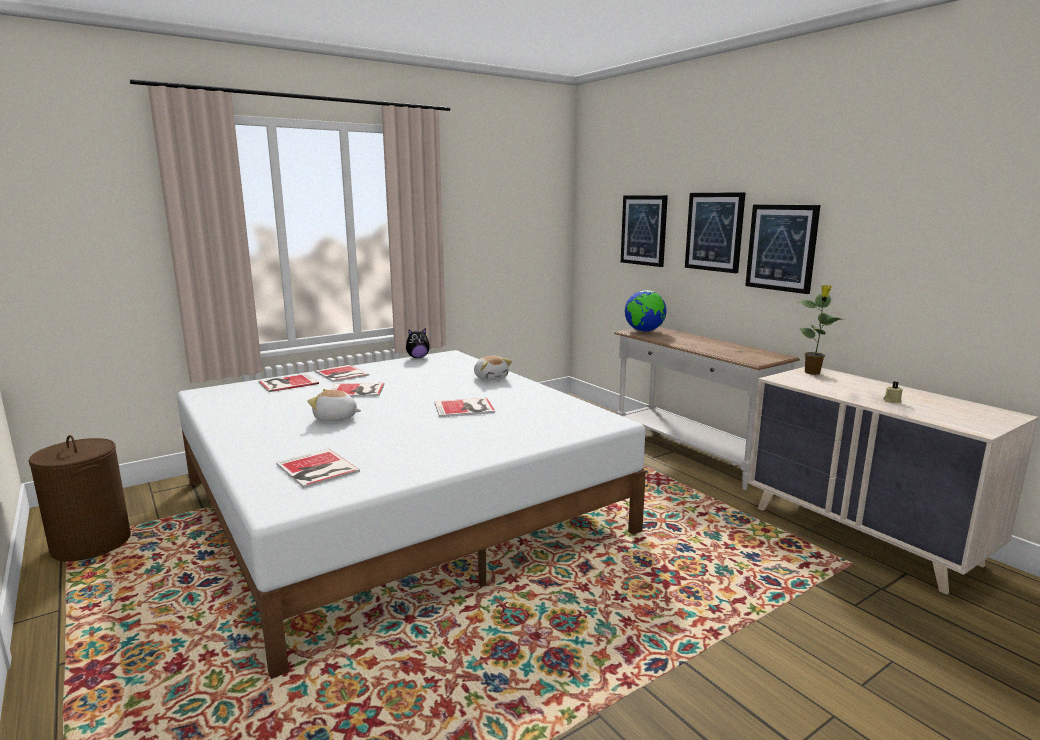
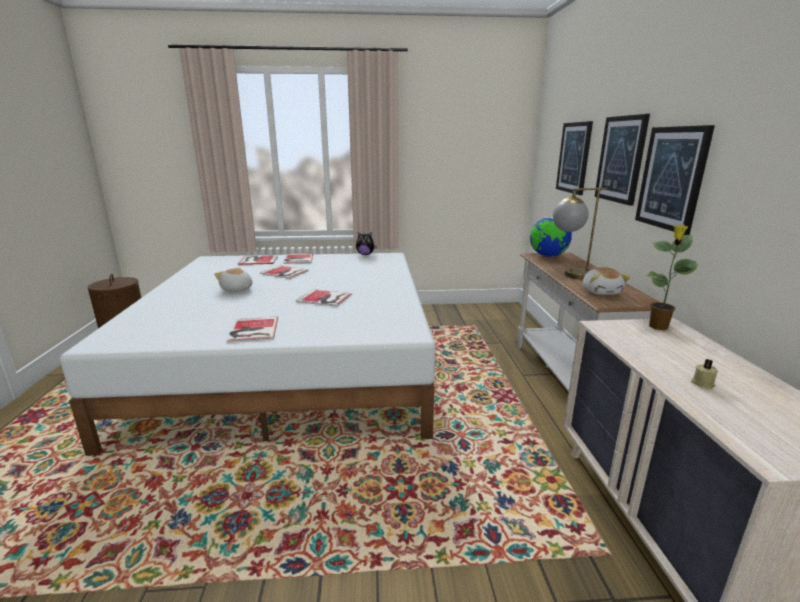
camera: 30 degrees right, 5 degrees up
book [276,449,360,488] -> book moved to [227,316,278,343]
plush toy [474,356,512,380] -> plush toy moved to [583,267,631,295]
none -> table lamp [553,187,607,279]

